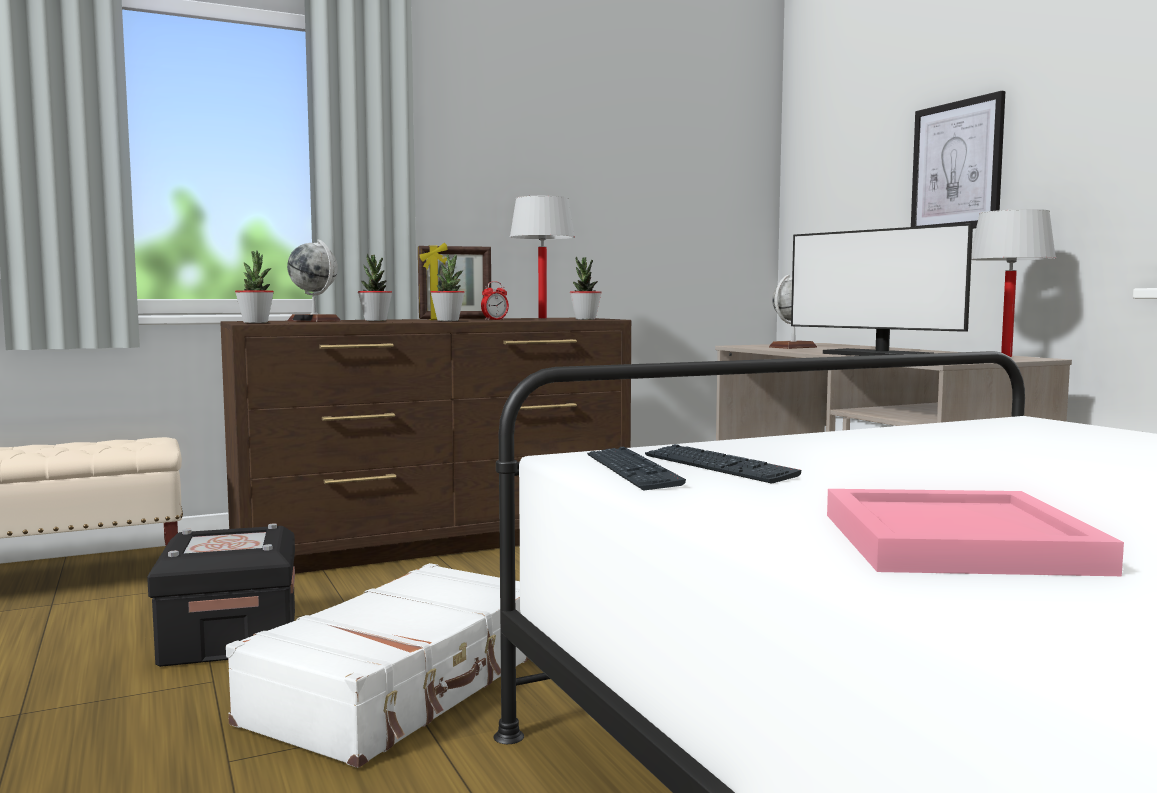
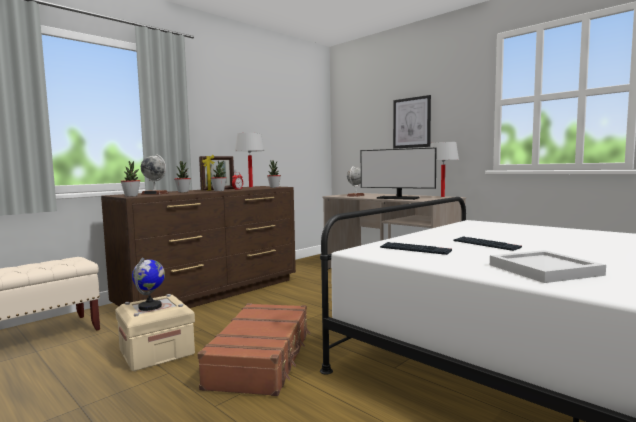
camera: 20 degrees left, 0 degrees up
black storage box [147,523,295,667] -> beige storage box [115,294,195,371]
white suitcase [226,563,529,768] -> brown suitcase [198,303,311,396]
keyboard [587,447,686,491] -> keyboard moved to [453,236,522,251]
pink tray [827,489,1124,576] -> white tray [490,250,606,283]
none -> globe [132,258,165,311]

